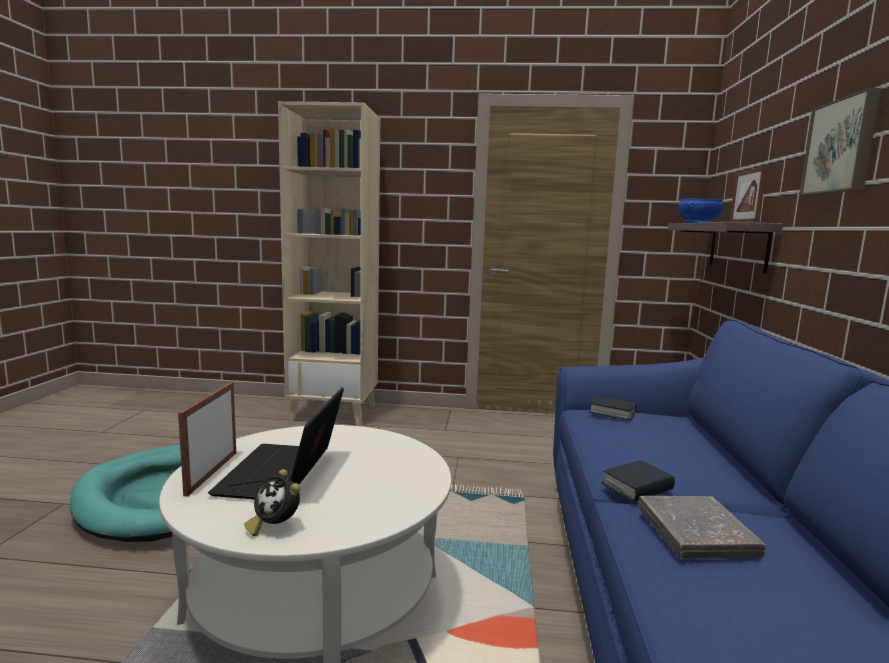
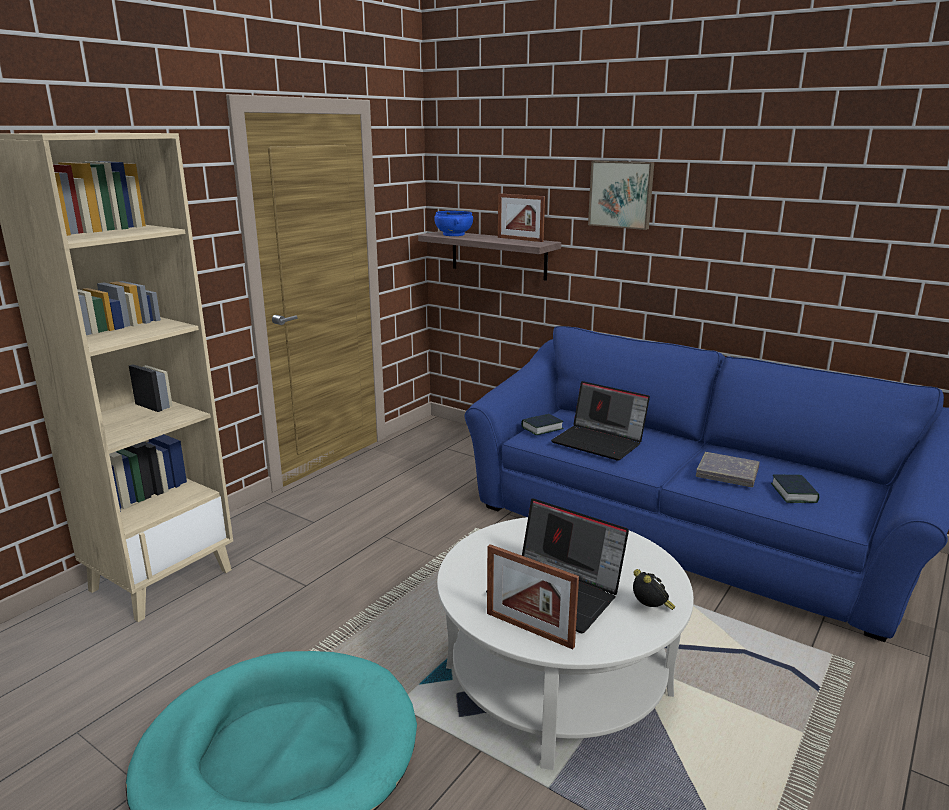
camera: 60 degrees left, 10 degrees up
alarm clock [244,469,301,536] -> alarm clock turned 90 degrees counterclockwise [633,569,676,610]
book [601,460,675,502] -> book moved to [771,475,819,503]
none -> laptop [551,381,650,461]

